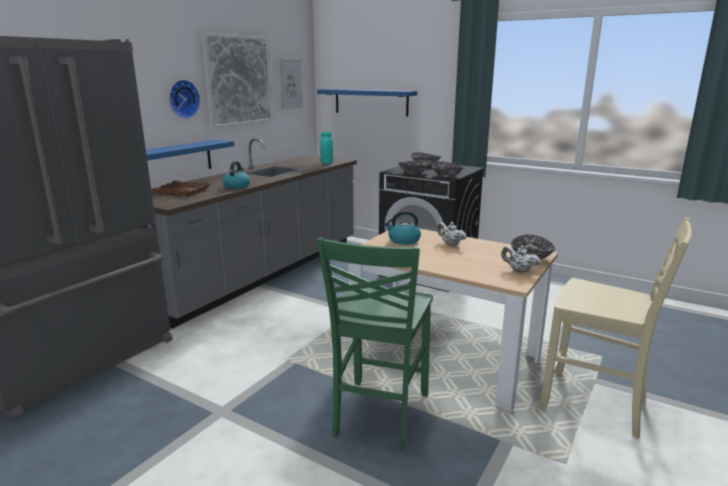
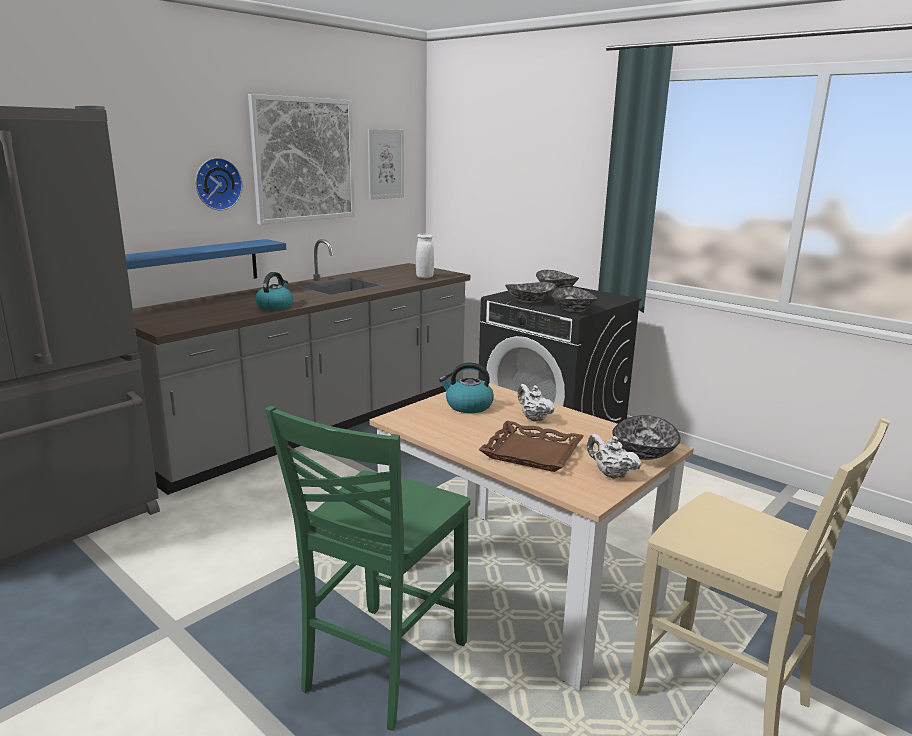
camera: 10 degrees right, 0 degrees up
brown tray [152,181,211,196] -> brown tray moved to [478,421,584,472]
blue shelf [317,89,417,116] -> none
turquoise vase [320,132,333,164] -> white vase [416,233,434,278]

